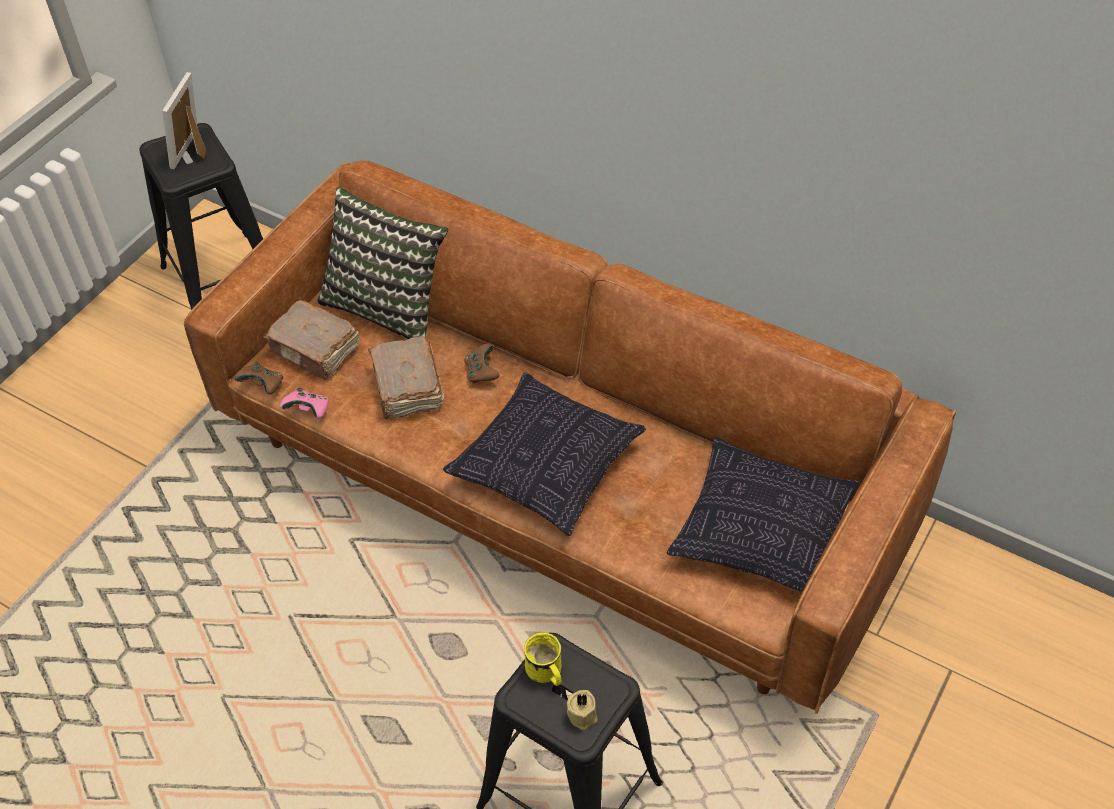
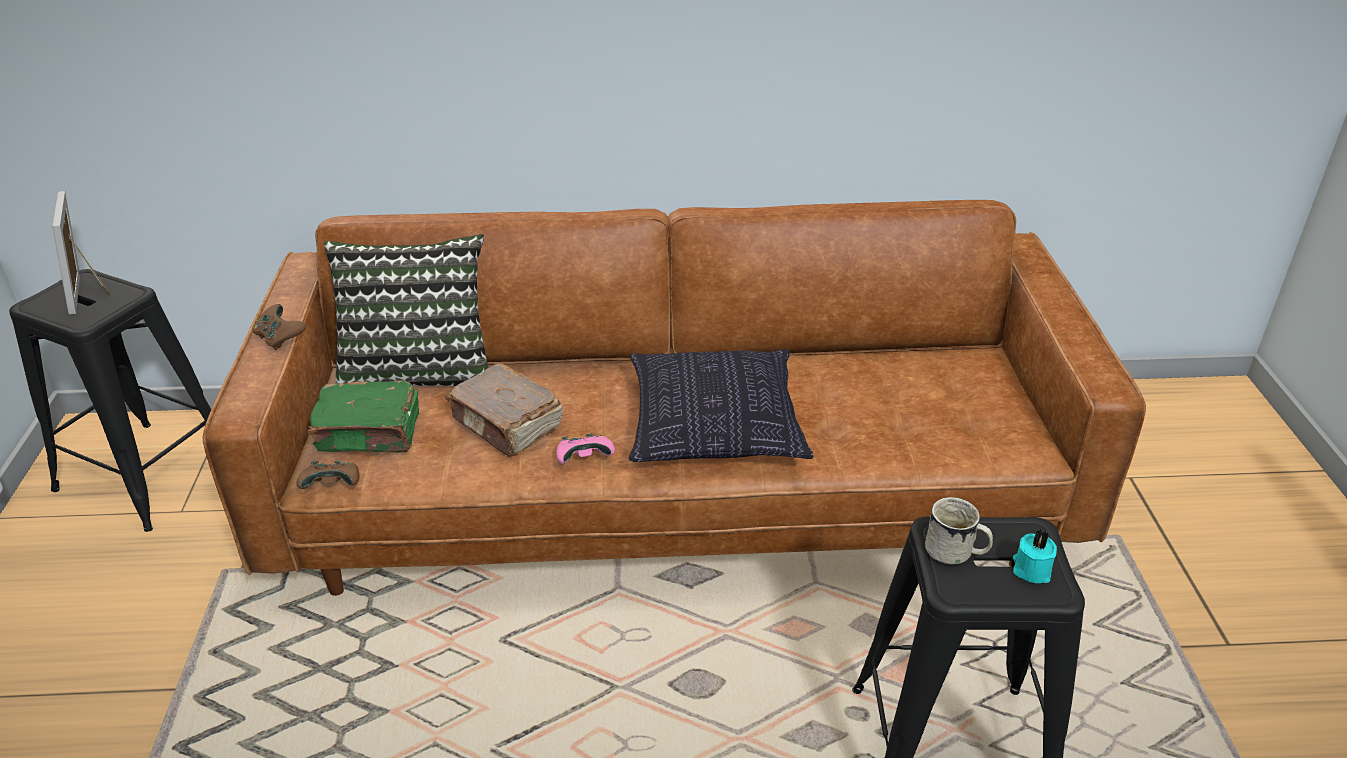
camera: 35 degrees left, 15 degrees down
brown book [263,300,359,380] -> green book [308,380,421,453]
pink game controller [280,388,329,419] -> pink game controller moved to [556,434,615,464]
brown game controller [464,343,499,384] -> brown game controller moved to [252,304,306,350]
yellow mug [524,632,562,686] -> white mug [925,497,993,565]
beige candle [567,690,598,730] -> turquoise candle [1013,529,1057,583]
pillow [667,437,860,592] -> none

